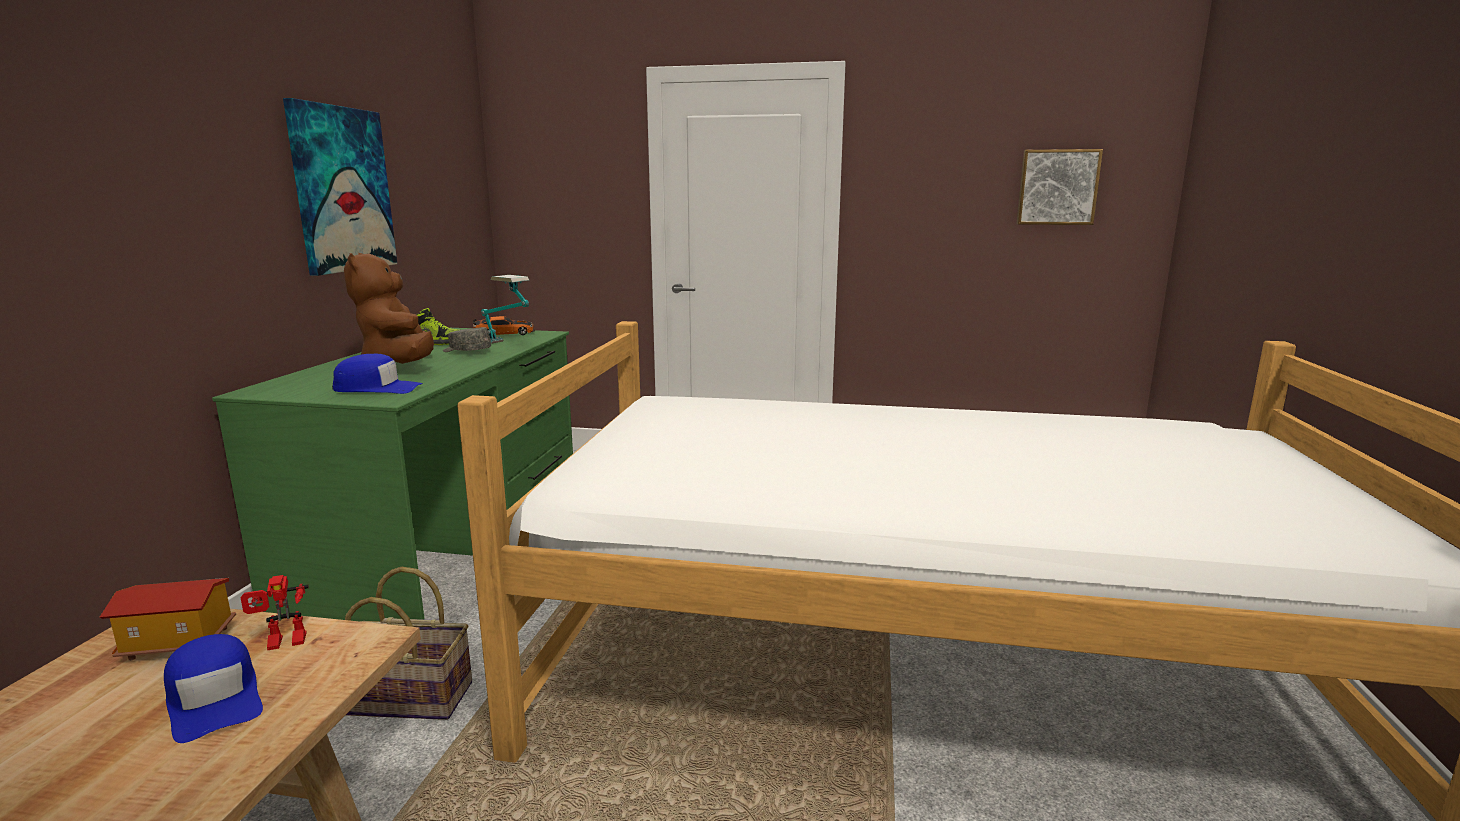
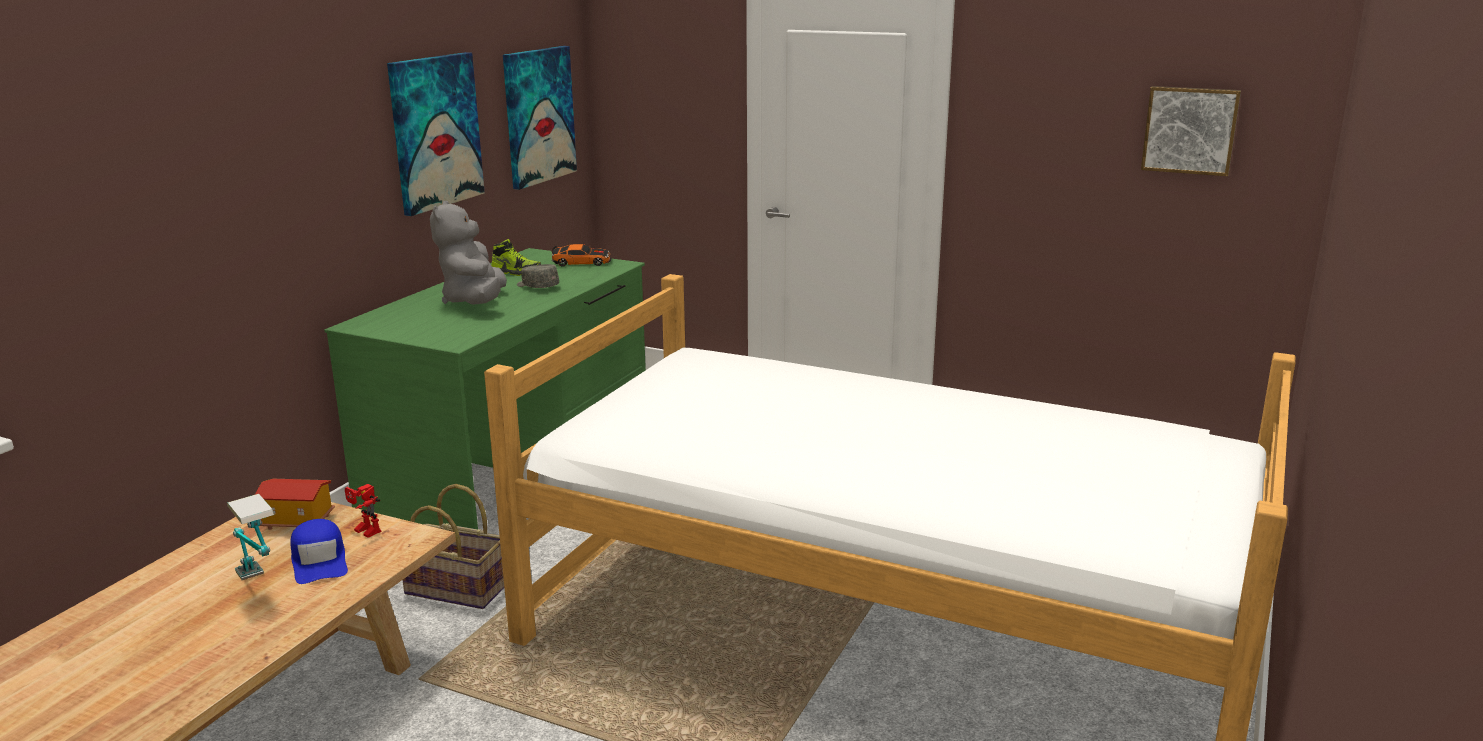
camera: 15 degrees right, 5 degrees up
toy robot [241,575,309,650] -> toy robot turned 45 degrees clockwise [345,484,382,538]
blue cap [332,354,423,394] -> none
brown plush toy [344,253,434,364] -> grey plush toy [430,201,507,305]
table lamp [481,275,529,344] -> table lamp moved to [227,494,274,580]
none -> picture [503,46,577,190]

